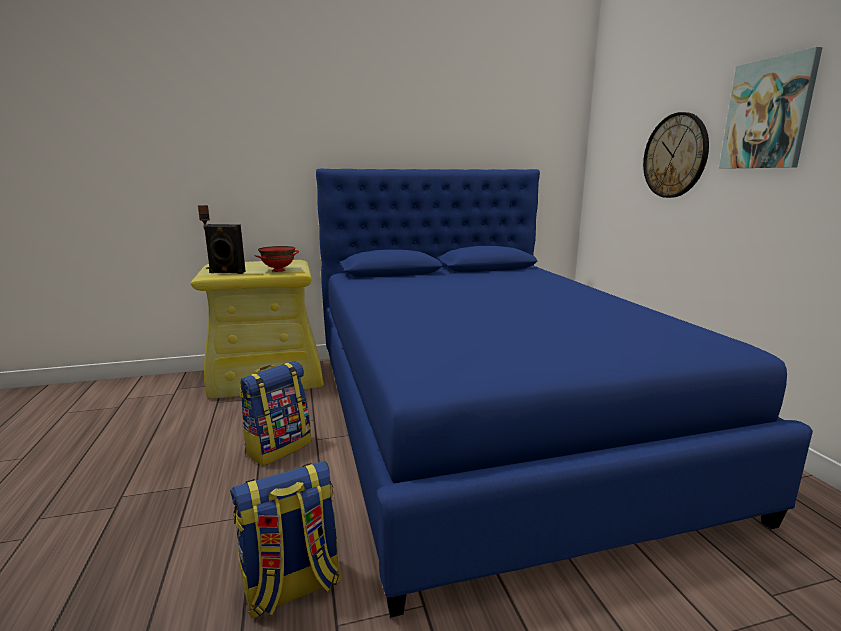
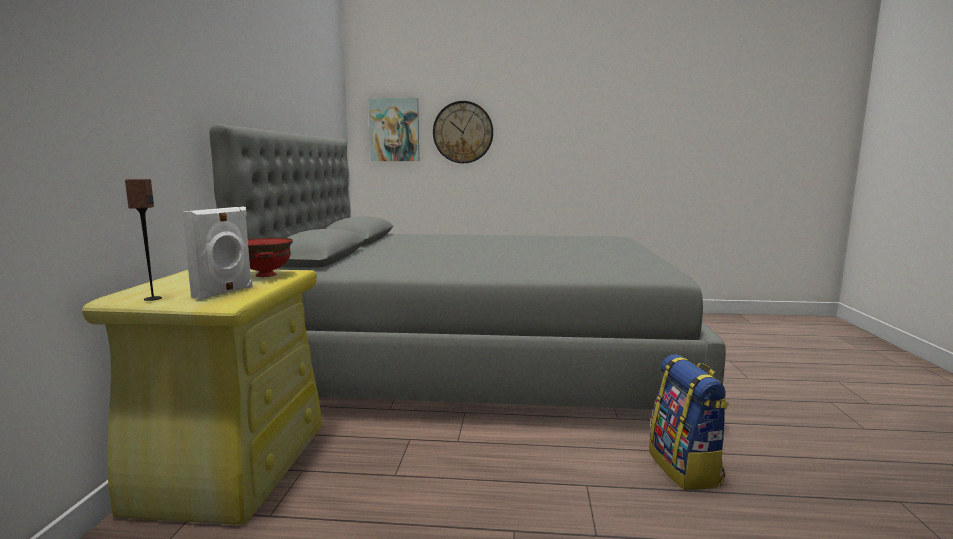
camera: 70 degrees left, 5 degrees down
black speaker [203,224,246,274] -> white speaker [182,207,253,300]
backpack [239,361,311,466] -> none
blue bed [316,169,813,618] -> grey bed [209,124,726,410]
picture [719,47,823,169] -> picture moved to [368,98,419,161]

